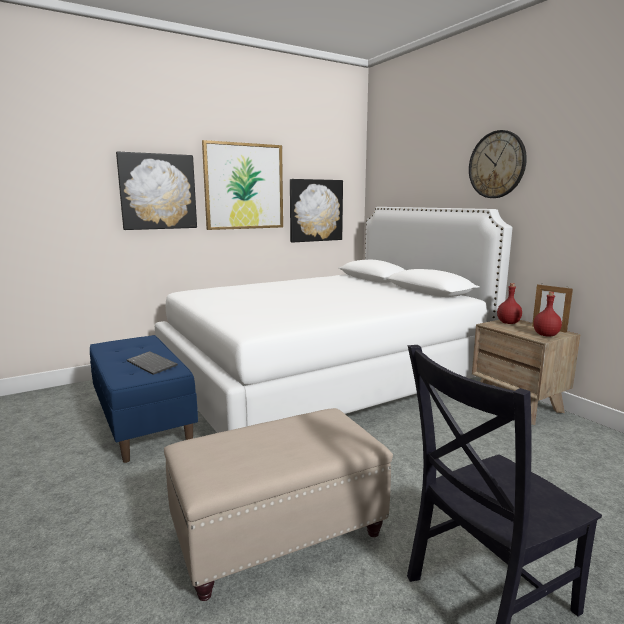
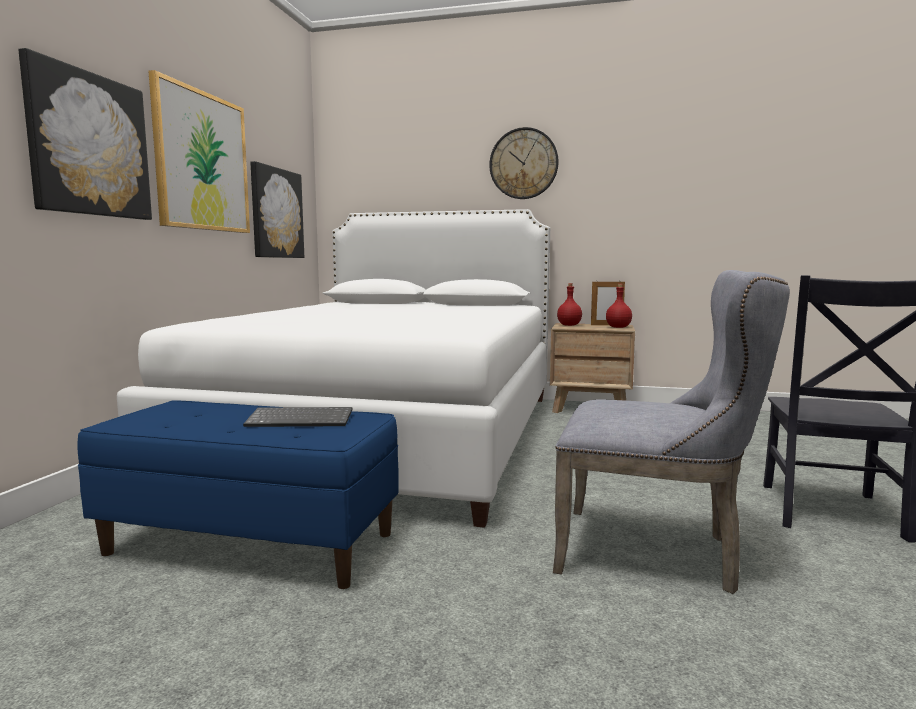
camera: 45 degrees left, 5 degrees down
beige ottoman [164,408,393,601] -> grey chair [553,270,790,594]

